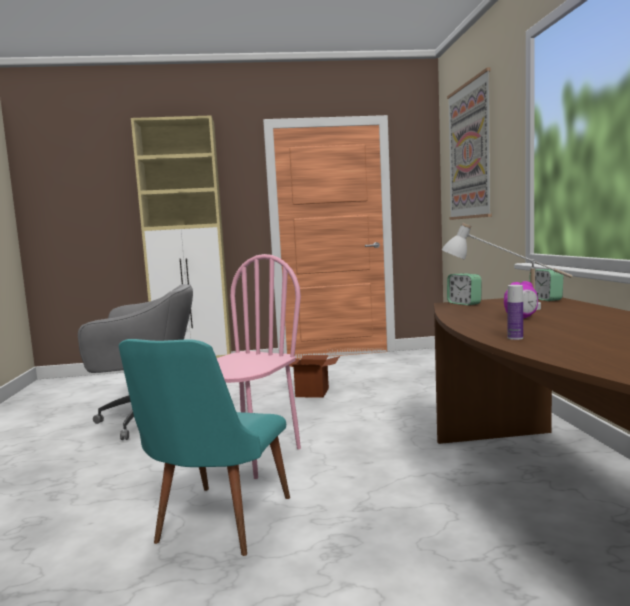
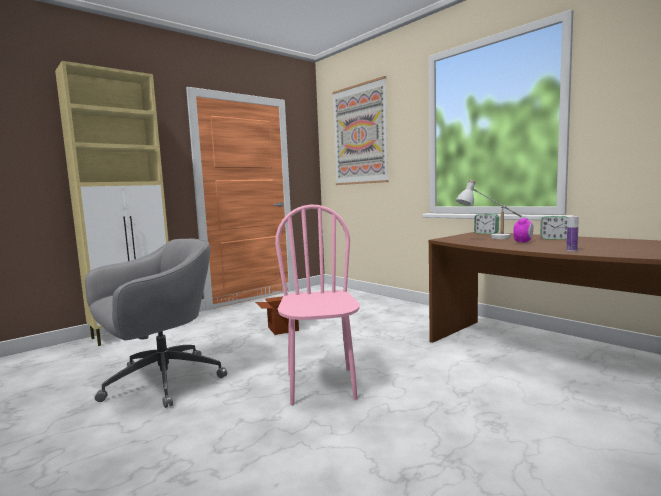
camera: 35 degrees left, 0 degrees up
turquoise chair [119,339,290,556] -> none
alarm clock [447,273,482,306] -> alarm clock moved to [541,216,568,240]

